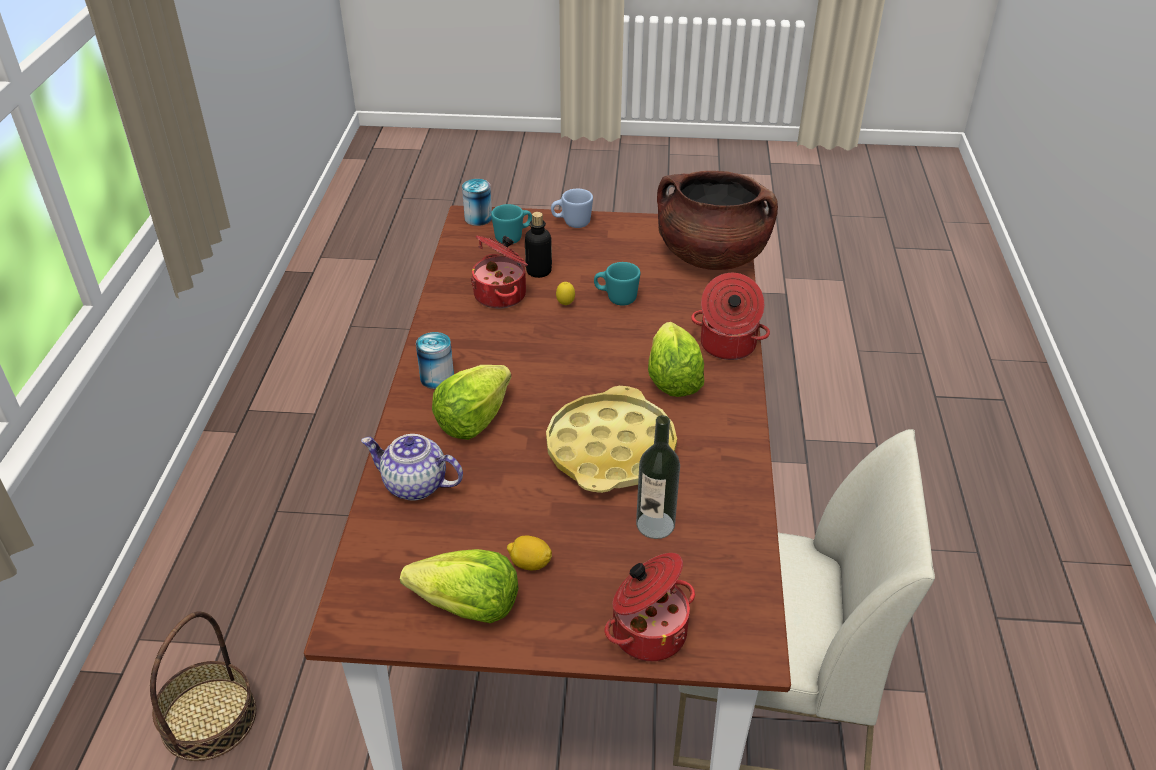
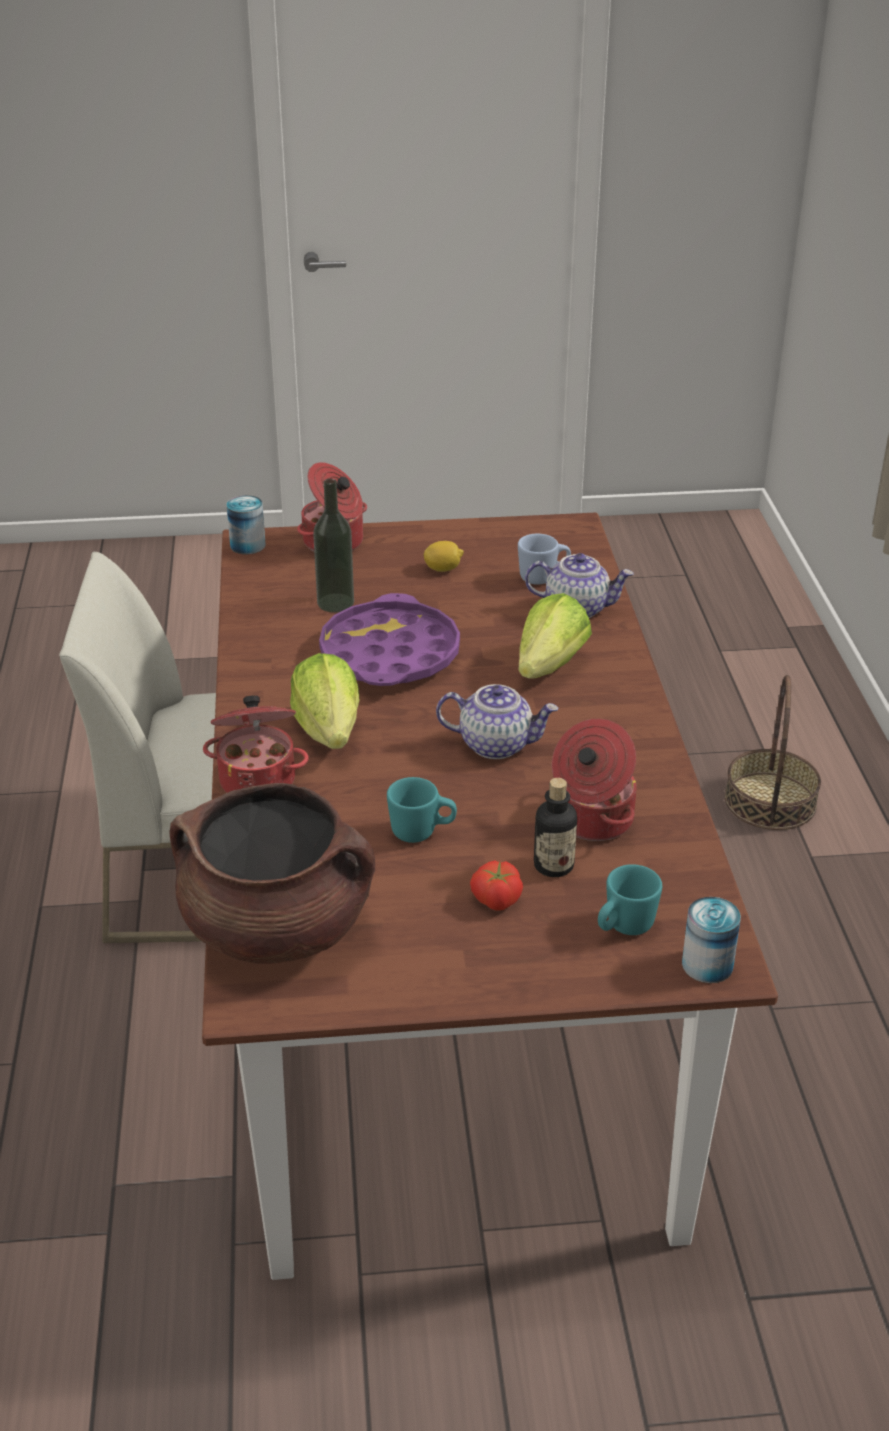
camera: 170 degrees right, 5 degrees down
lettuce [400,549,519,623] -> none
can [416,332,454,389] -> can moved to [226,495,266,554]
yellow tray [546,386,677,493] -> purple tray [319,593,460,686]
blue mug [551,189,593,228] -> blue mug moved to [518,534,571,585]
lemon [556,282,575,305] -> none
none -> teapot [436,684,558,759]
none -> tomato [470,860,523,911]

